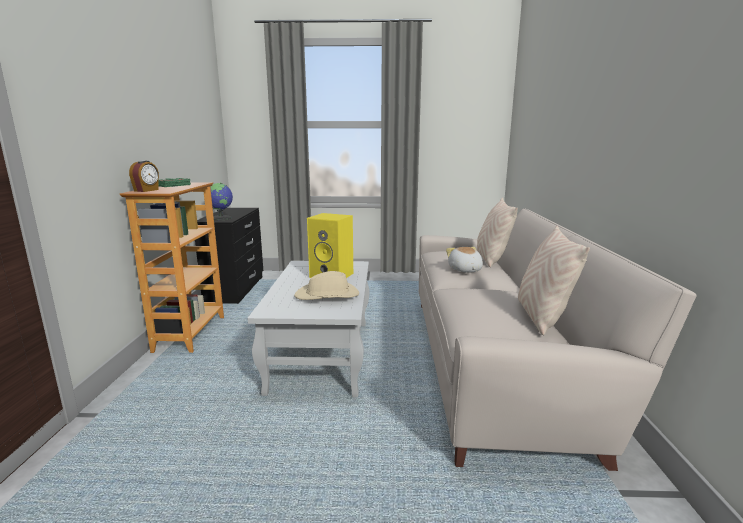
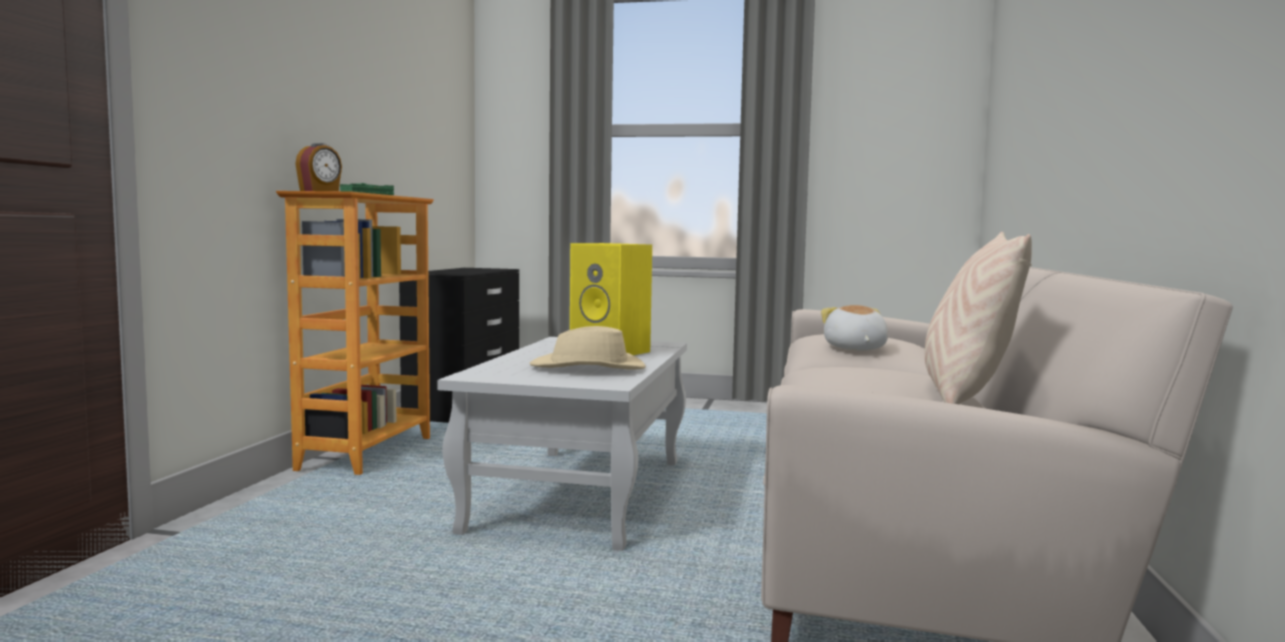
camera: 10 degrees right, 10 degrees down
globe [210,183,233,221] -> none
beige pillow [477,198,518,268] -> none

